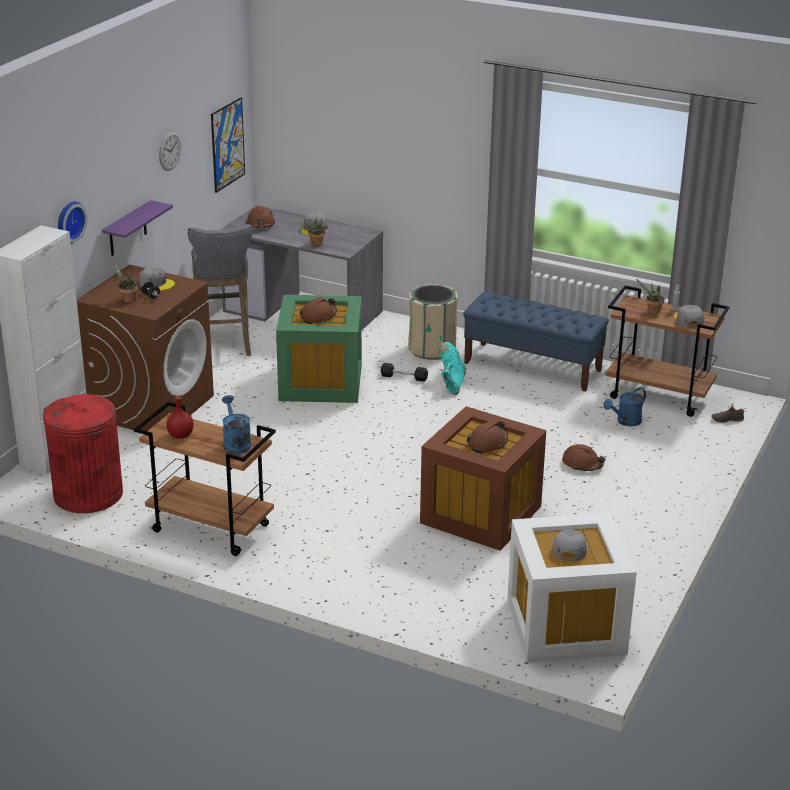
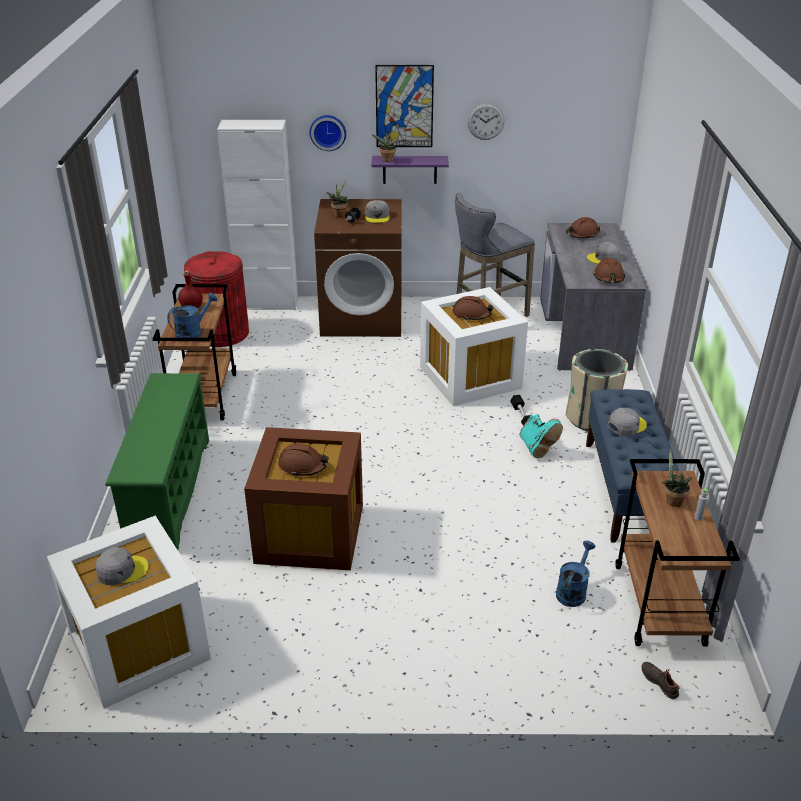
camera: 65 degrees right, 5 degrees up
picture [211,97,245,193] -> picture moved to [375,65,434,147]
green storage box [276,295,362,403] -> white storage box [420,287,528,406]
potted plant [307,218,329,246] -> potted plant moved to [372,133,399,162]
turquoise boot [439,342,466,395] -> turquoise boot turned 90 degrees clockwise [520,414,563,458]
brown hard hat [562,444,606,471] -> brown hard hat moved to [593,258,625,283]
blue watering can [603,387,646,426] -> blue watering can turned 90 degrees clockwise [556,541,596,607]
grey cap [674,305,704,328] -> grey cap moved to [607,408,647,436]
none -> green shoe rack [105,373,209,550]

